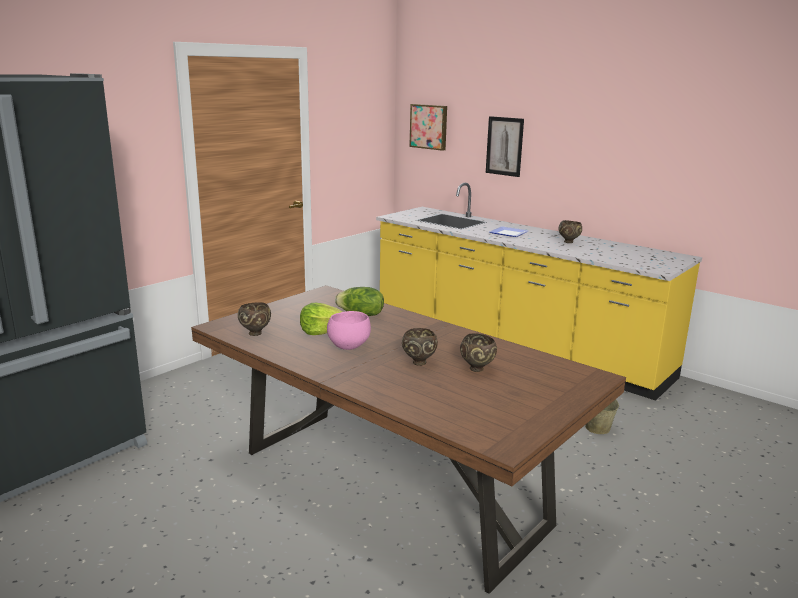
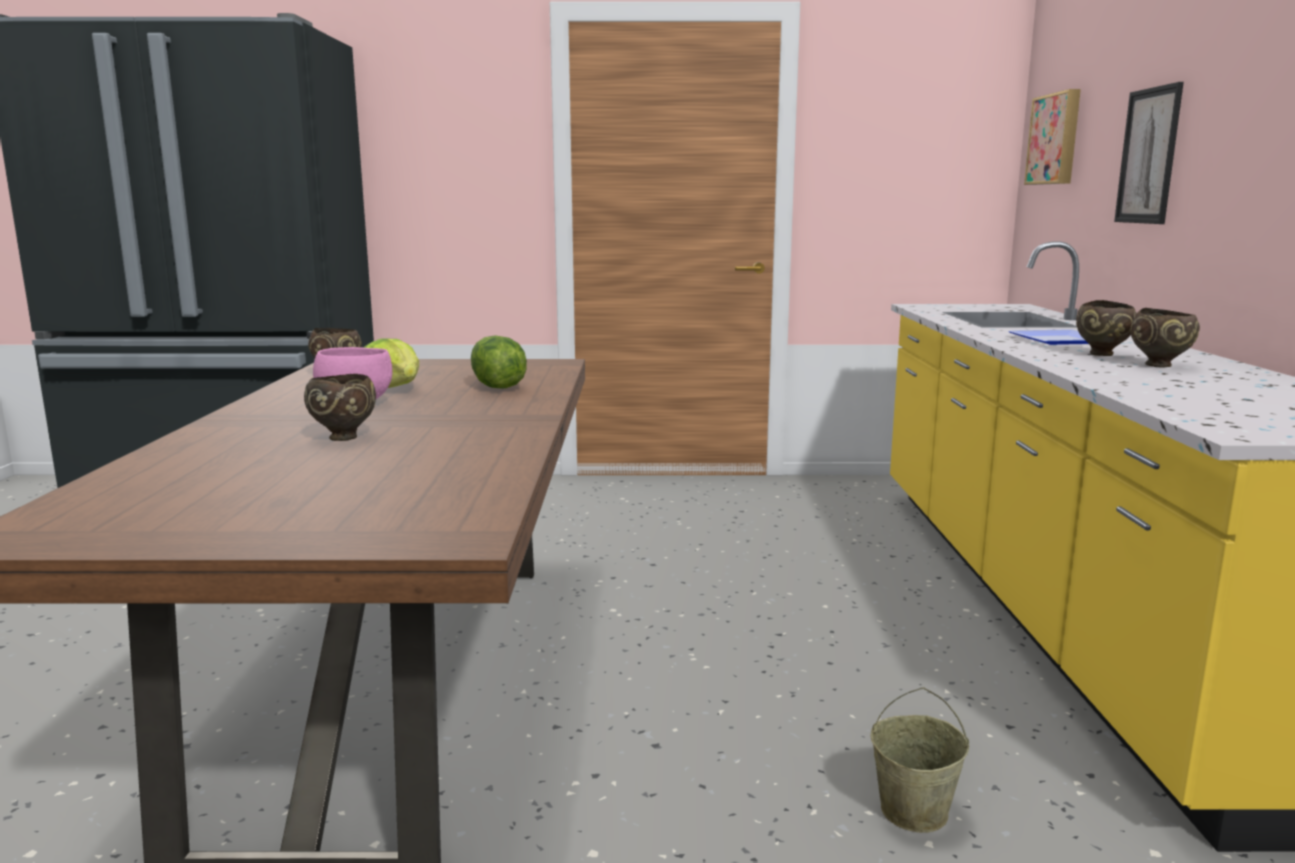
camera: 50 degrees right, 5 degrees down
brown bowl [460,333,497,372] -> brown bowl moved to [1076,300,1137,356]

